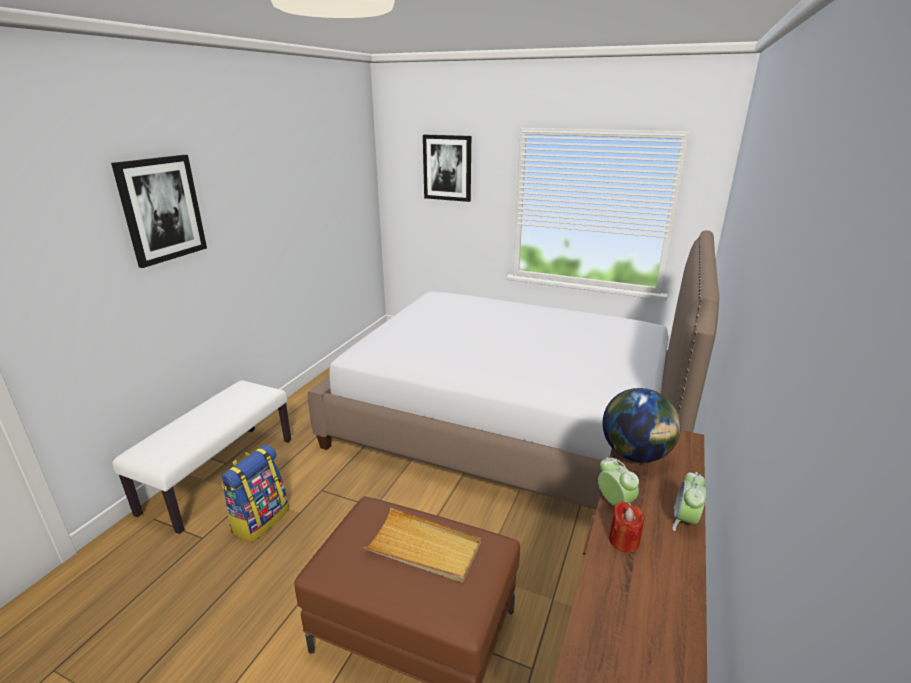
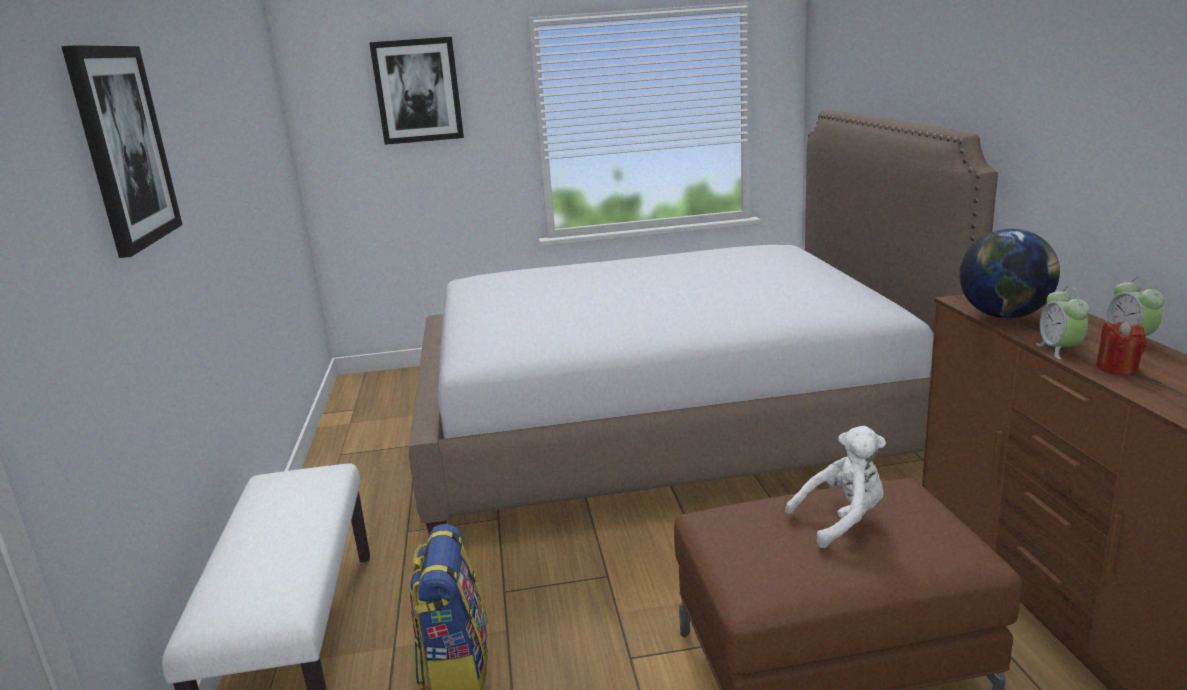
camera: 30 degrees left, 5 degrees down
beige tray [363,508,481,582] -> white plush toy [785,426,886,548]
alarm clock [598,457,639,506] -> alarm clock turned 120 degrees counterclockwise [1036,286,1090,359]

